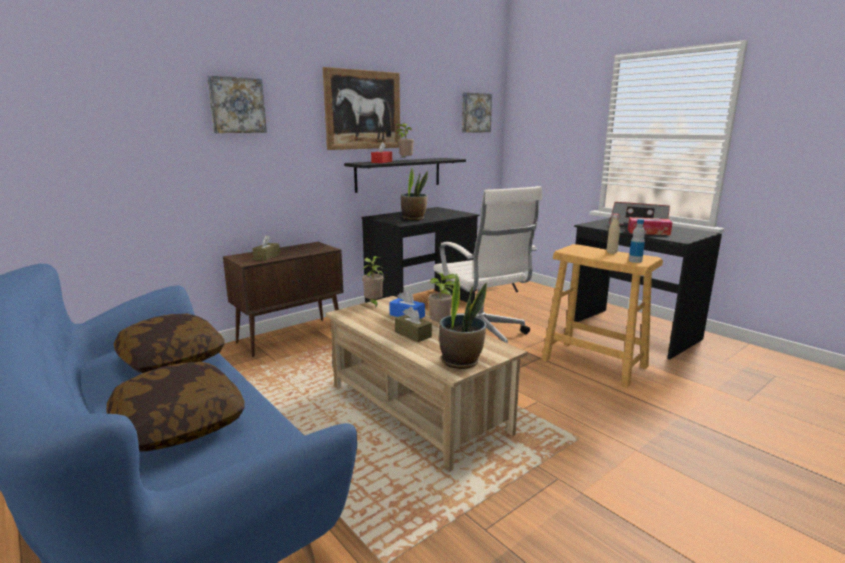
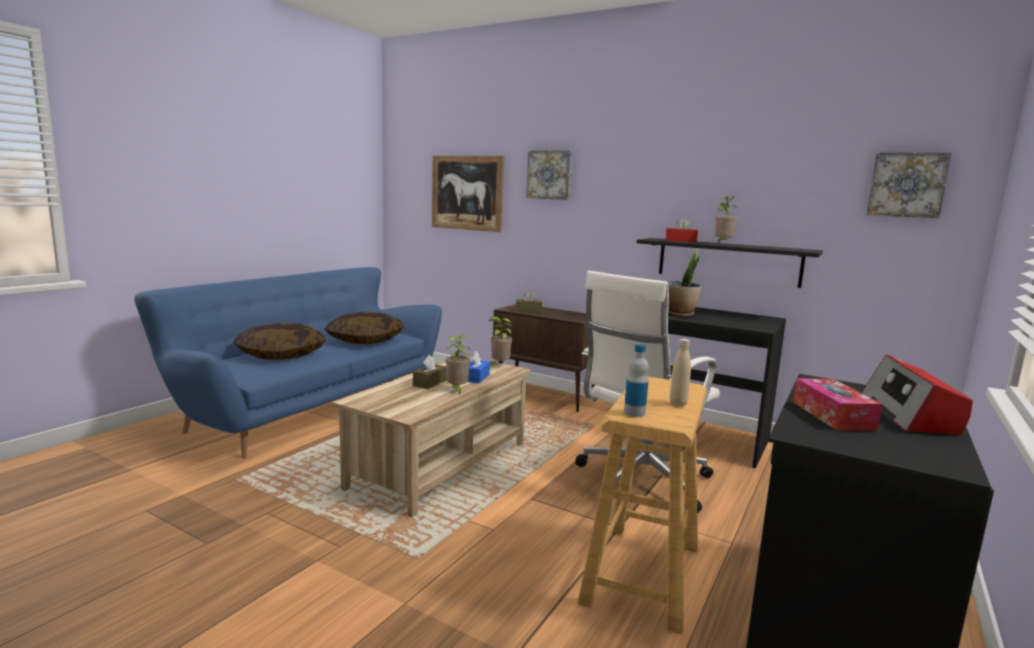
camera: 70 degrees right, 5 degrees down
picture [323,67,400,150] -> picture moved to [432,156,504,232]
potted plant [439,273,487,369] -> none

